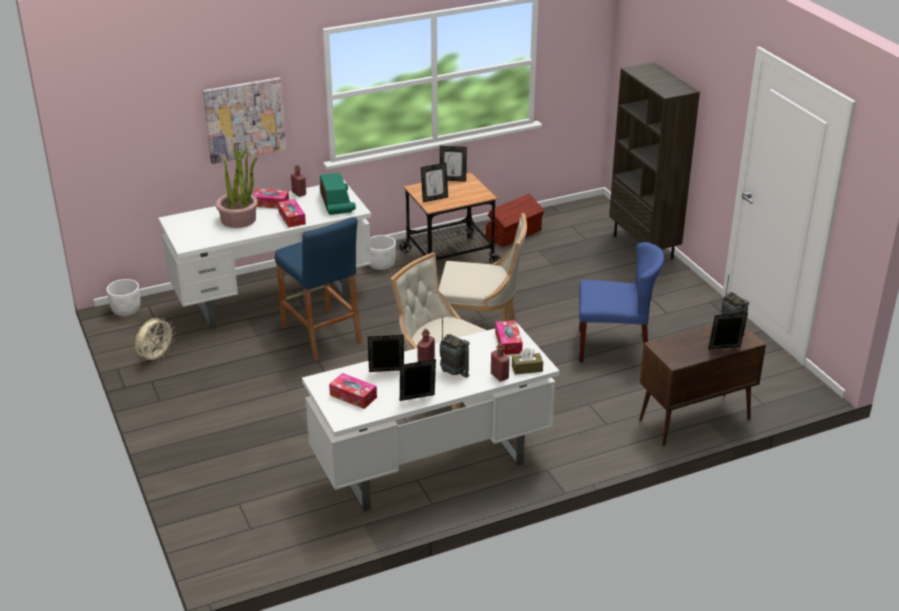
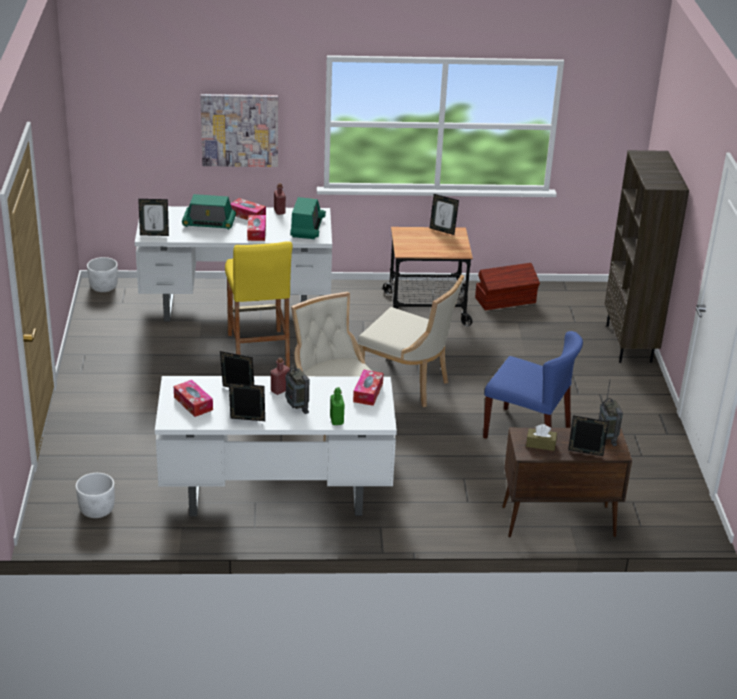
camera: 20 degrees right, 0 degrees up
beige fan [135,318,176,363] -> none
potted plant [216,148,258,228] -> radio [182,194,236,230]
blue stool [275,217,362,360] -> yellow stool [225,241,293,368]
white planter [370,235,396,270] -> white planter moved to [76,473,115,518]
picture frame [421,163,448,202] -> picture frame moved to [138,199,169,236]
red bottle [491,343,510,381] -> green bottle [330,387,345,425]
brown tissue box [512,348,543,375] -> brown tissue box moved to [526,424,557,451]

